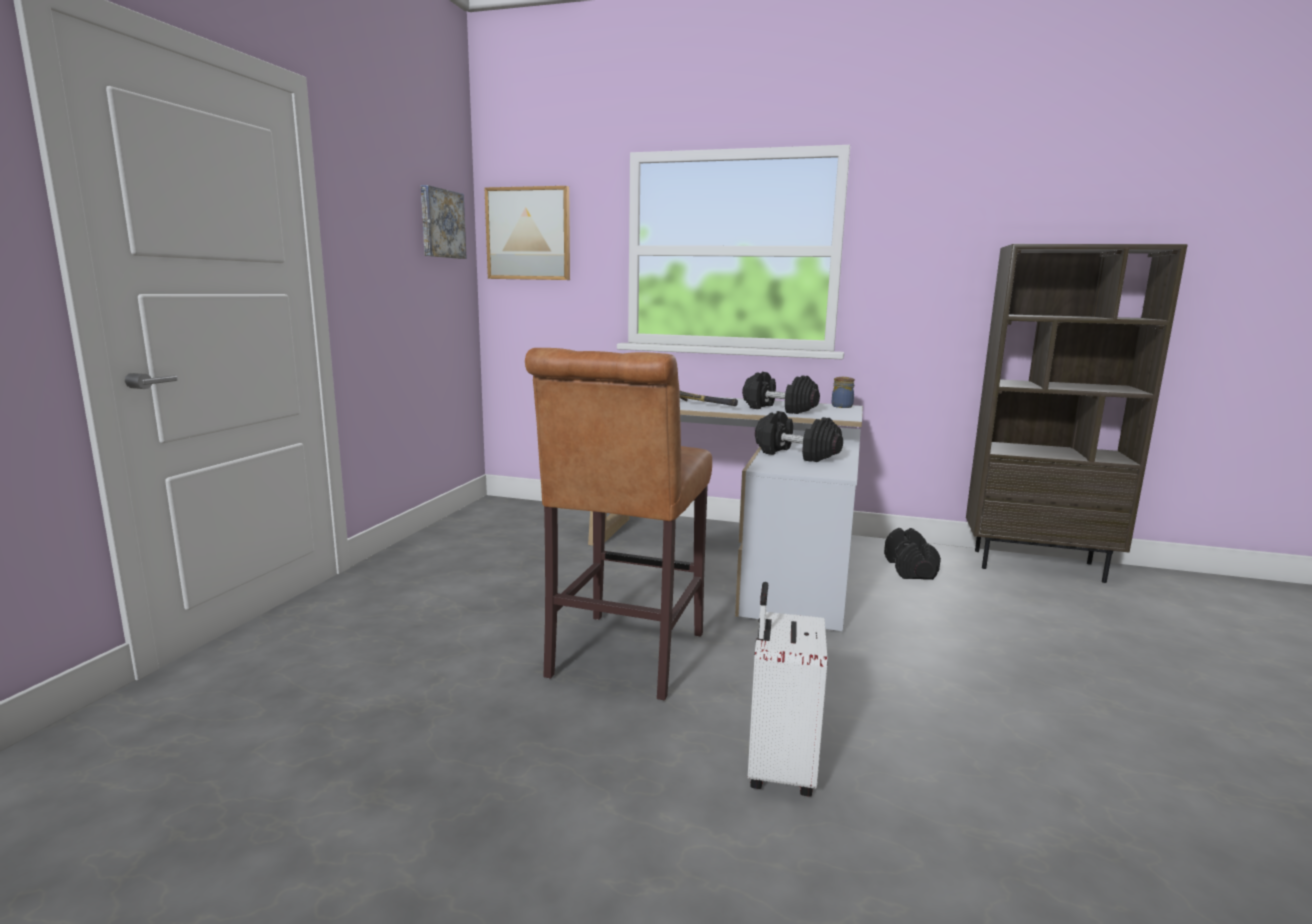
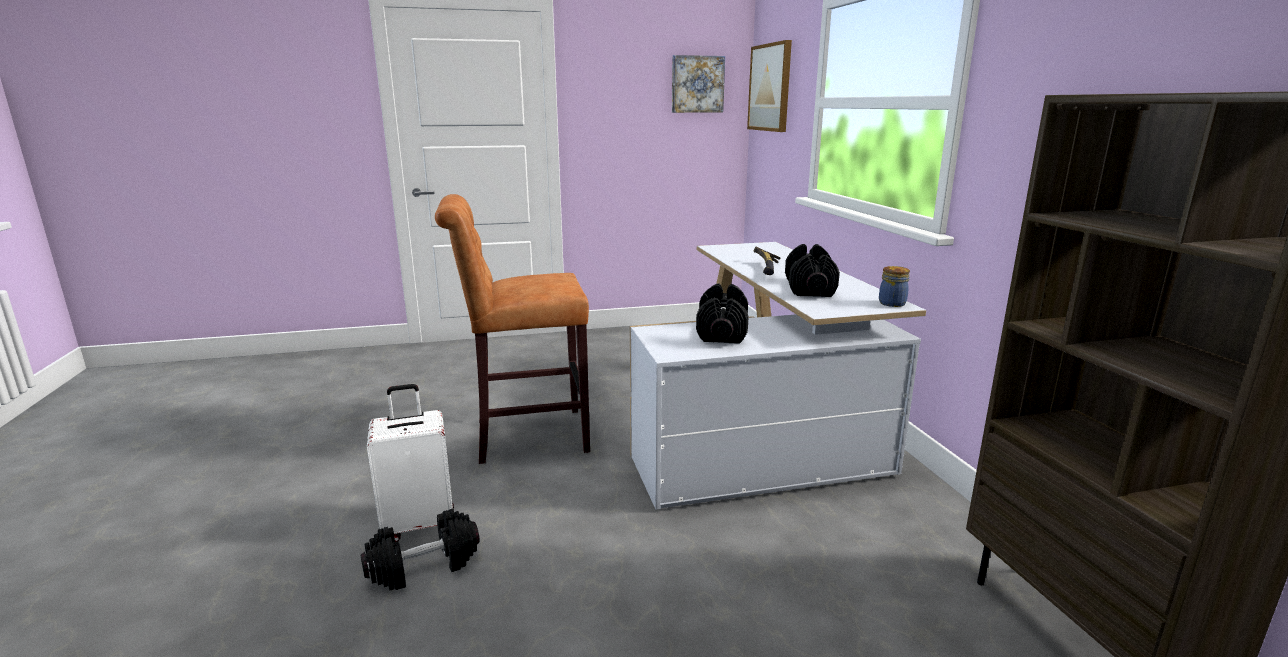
camera: 60 degrees right, 5 degrees up
black dumbbell [884,528,941,580] -> black dumbbell moved to [361,509,480,590]

